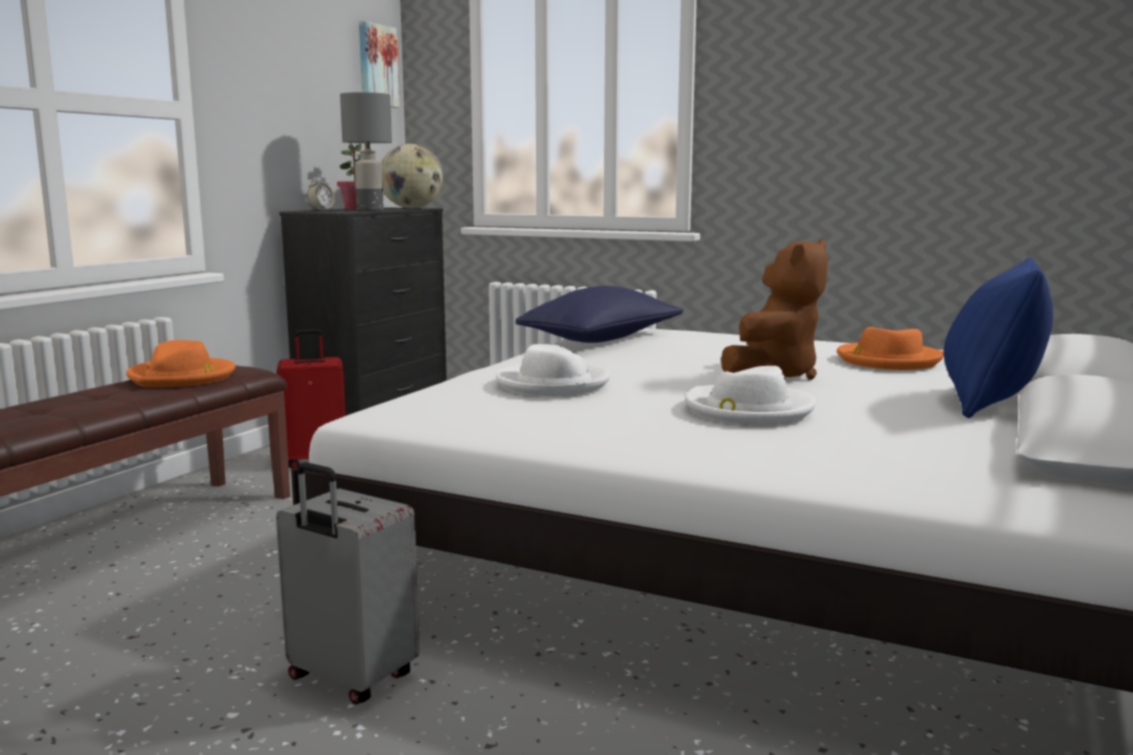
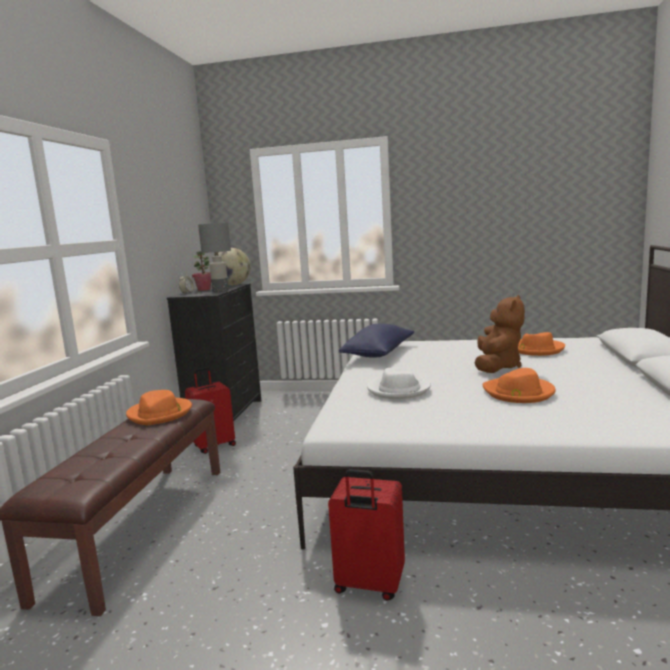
camera: 15 degrees left, 0 degrees up
grey suitcase [276,462,420,705] -> red suitcase [328,469,405,601]
picture [359,21,400,108] -> none
white hat [685,366,816,425] -> orange hat [483,368,556,403]
blue pillow [944,258,1053,418] -> none

